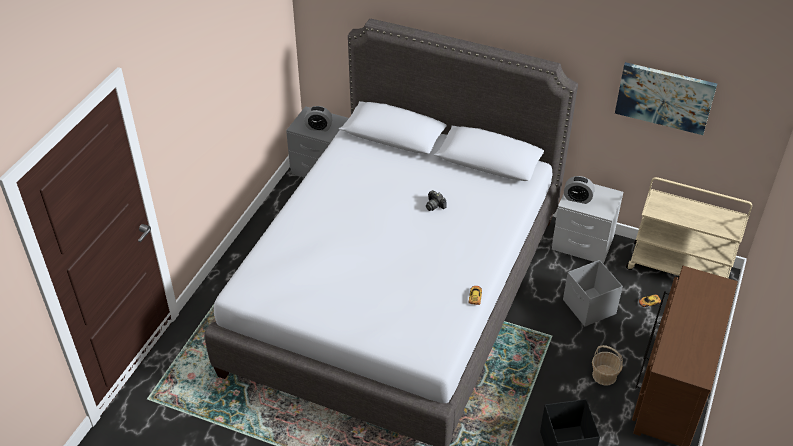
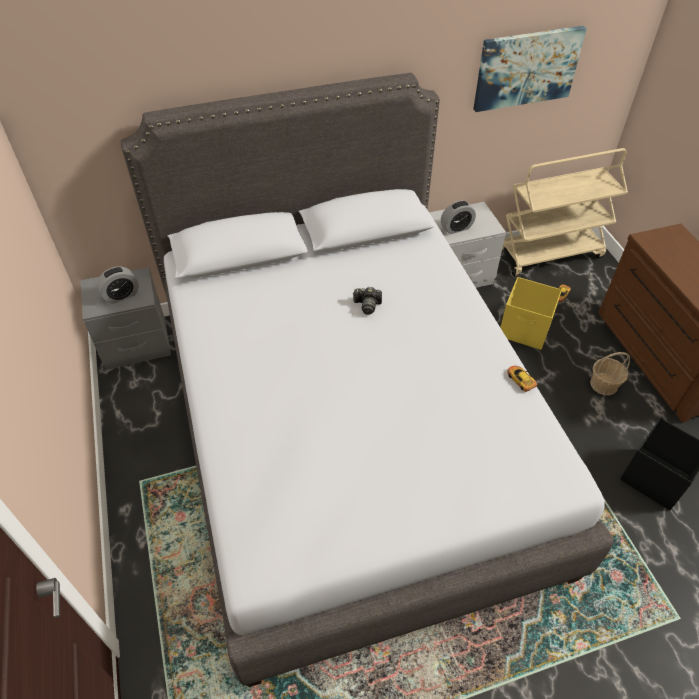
camera: 40 degrees left, 5 degrees up
grey storage box [563,260,623,327] -> yellow storage box [500,277,562,350]

